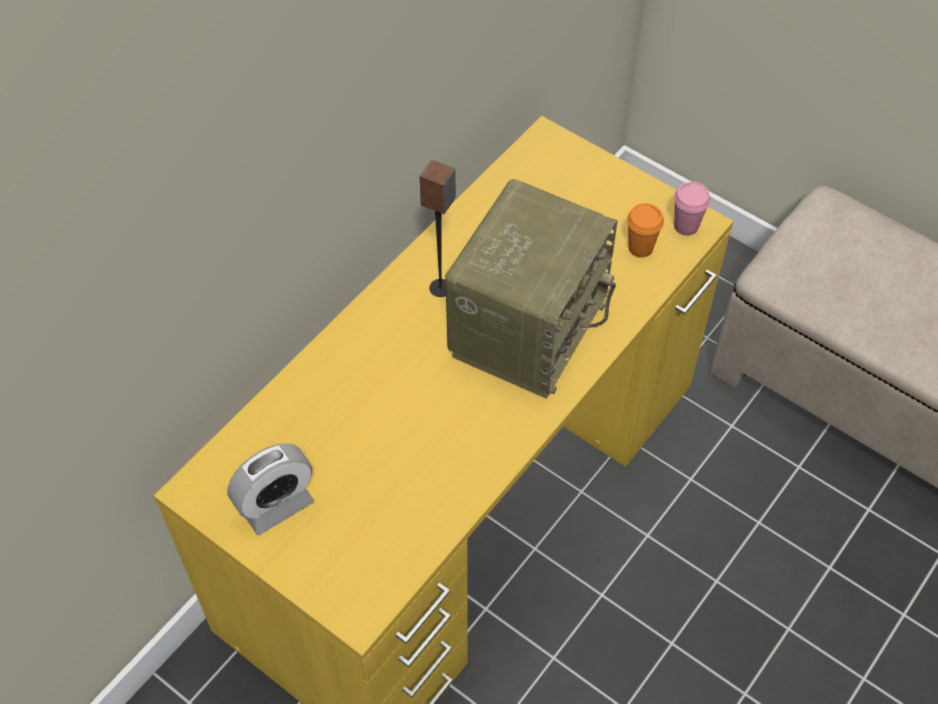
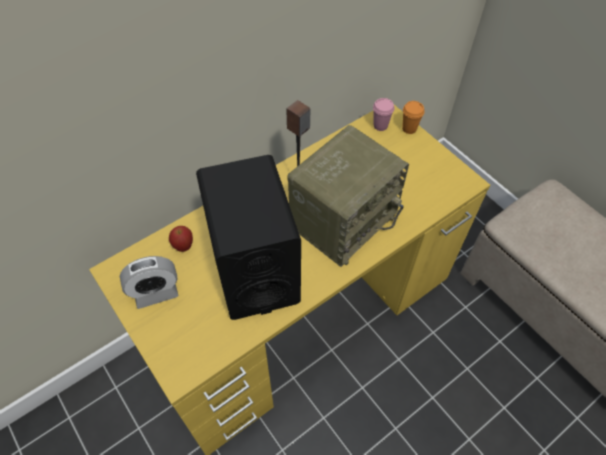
camera: 15 degrees right, 0 degrees up
orange cup [627,203,664,257] -> orange cup moved to [402,101,425,134]
pink cup [674,182,711,236] -> pink cup moved to [373,98,394,131]
none -> apple [169,226,193,252]
none -> black speaker [196,155,301,320]

